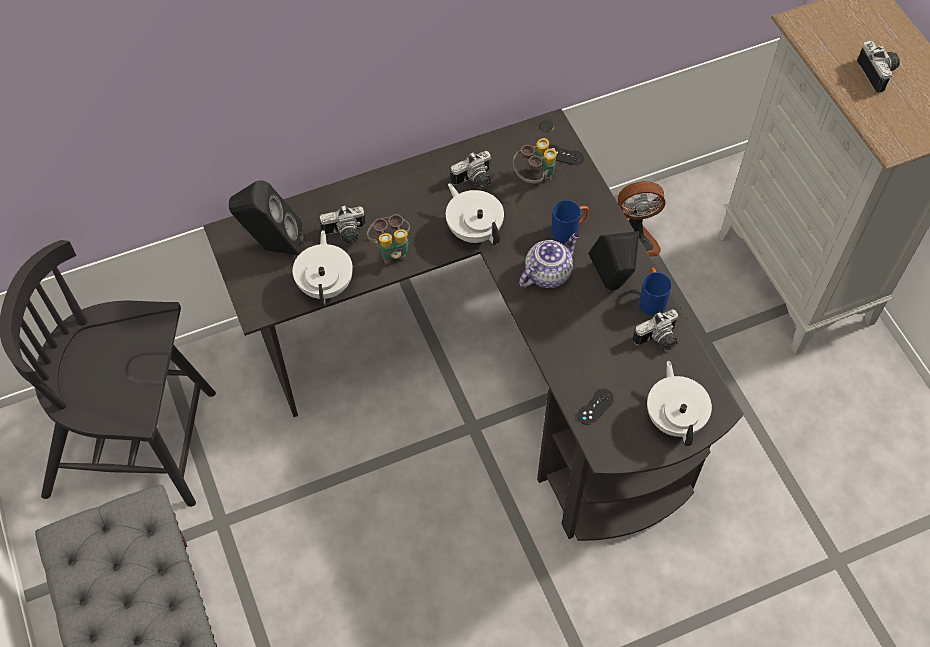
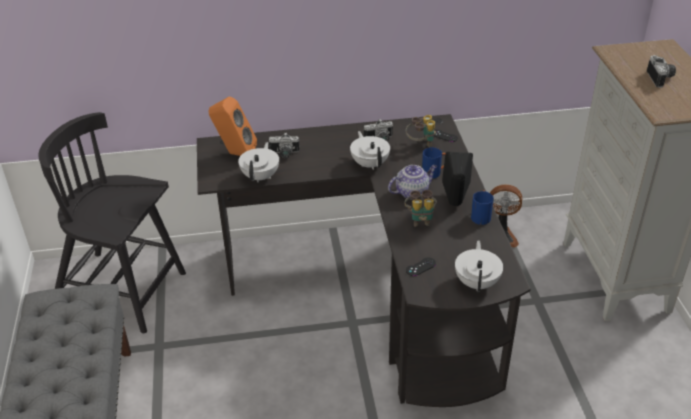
camera: 15 degrees right, 20 degrees down
black speaker [229,180,304,255] -> orange speaker [208,97,257,156]
binoculars [367,214,410,264] -> binoculars moved to [405,190,437,227]
camera [632,309,678,351] -> none

